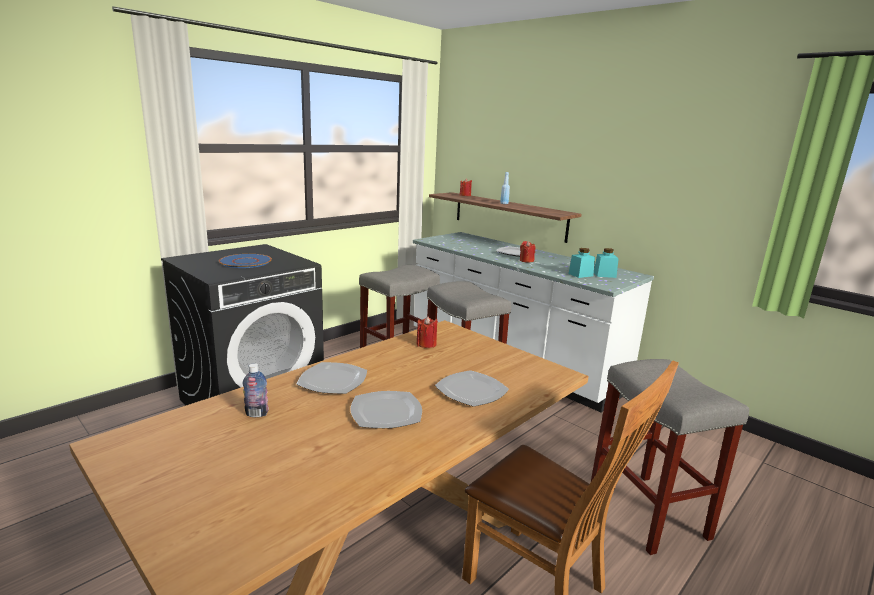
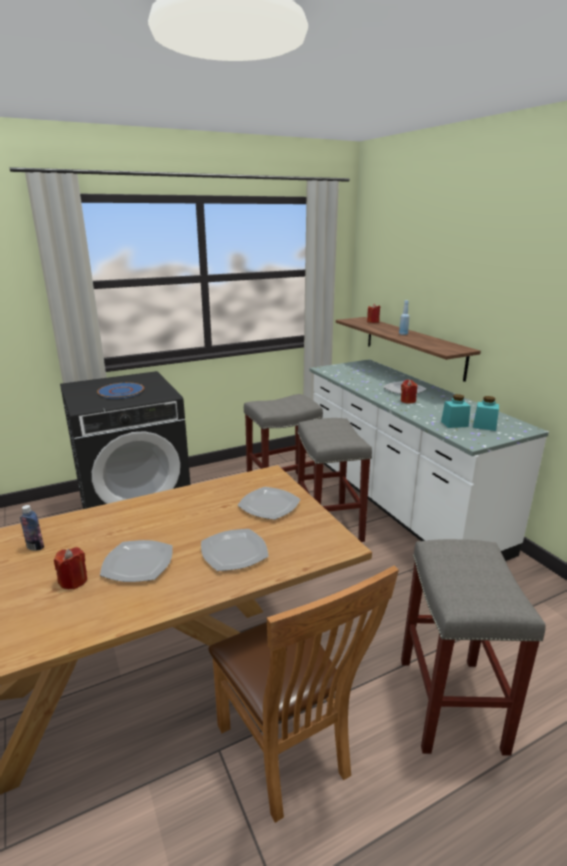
camera: 20 degrees right, 5 degrees up
plate [297,362,367,394] -> plate moved to [237,487,300,520]
red candle [416,316,438,348] -> red candle moved to [54,547,87,589]

